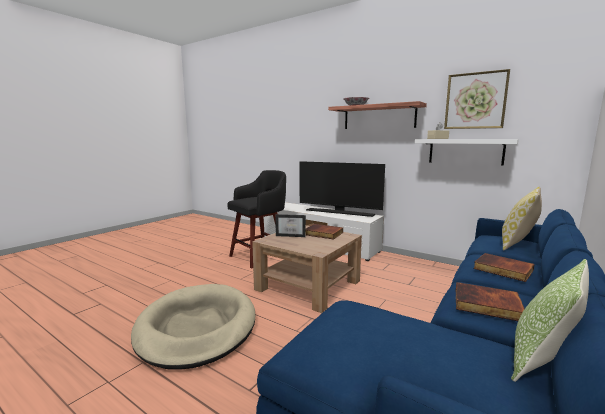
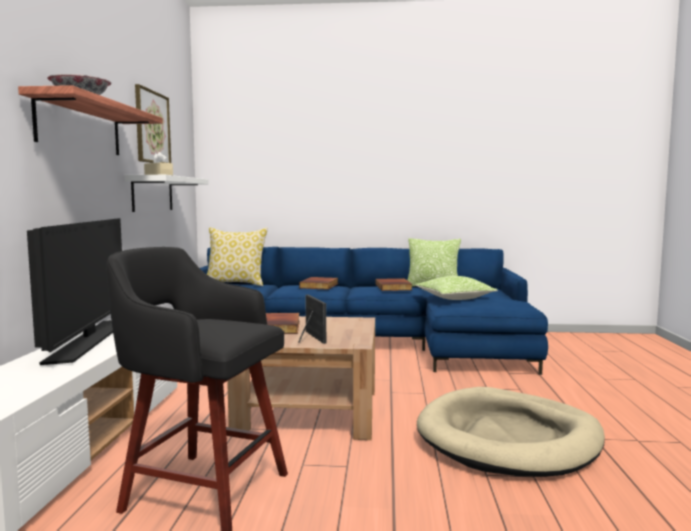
camera: 120 degrees left, 5 degrees down
none -> pillow [415,276,498,300]

